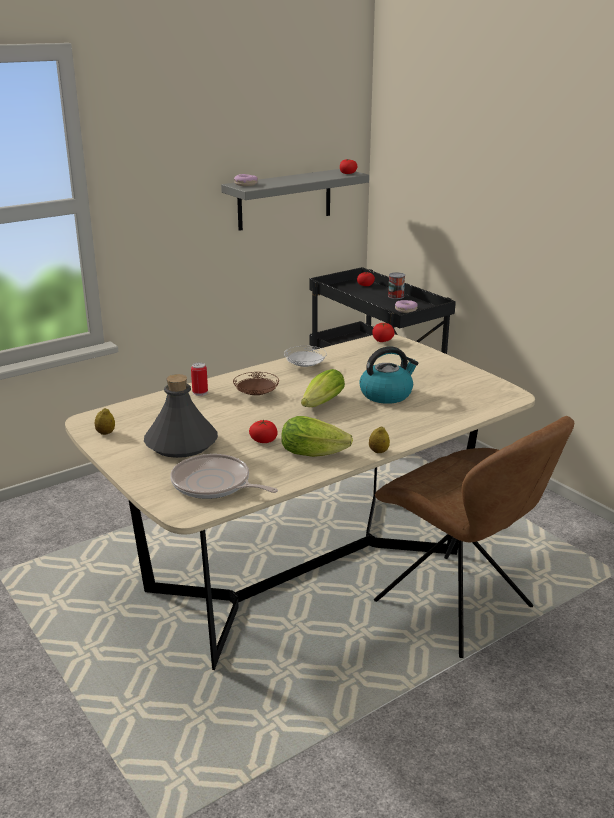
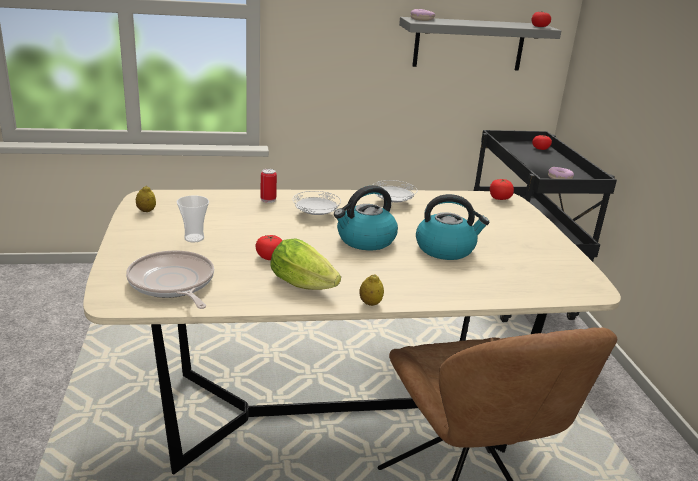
camera: 25 degrees right, 0 degrees up
grey bottle [144,374,218,458] -> cup [177,195,209,242]
brown plate [233,372,279,395] -> white plate [292,191,341,215]
lettuce [301,369,345,407] -> kettle [334,185,398,250]
can [388,272,405,299] -> none

